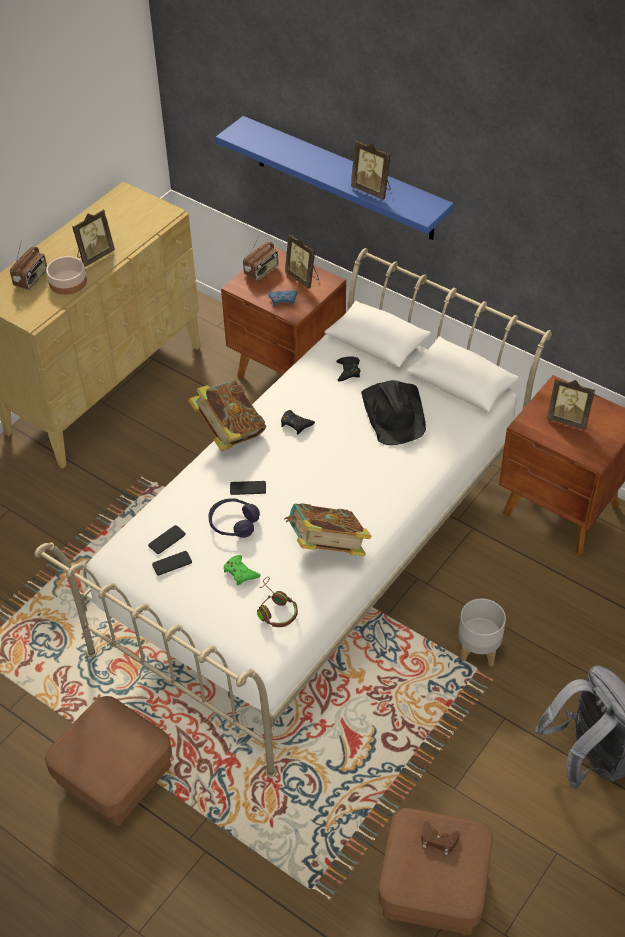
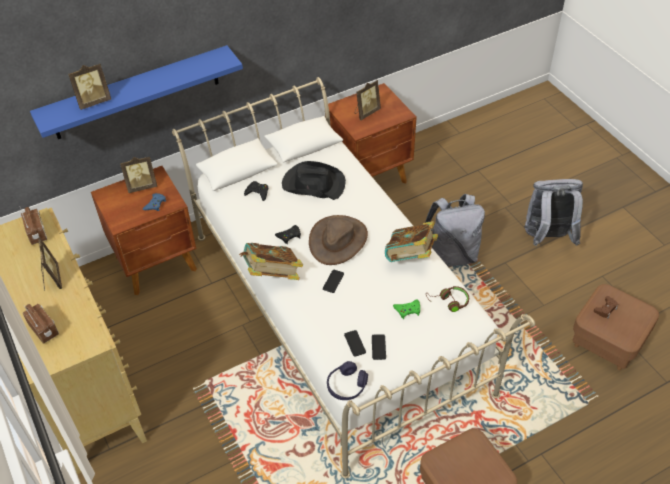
camera: 65 degrees left, 0 degrees up
bowl [46,256,87,295] -> none
purple headphones [208,498,260,538] -> purple headphones moved to [327,361,368,400]
radio [243,234,278,281] -> radio moved to [20,207,47,245]
picture frame [351,141,391,200] -> picture frame moved to [68,64,111,110]
grey planter [458,598,506,667] -> grey backpack [424,194,485,267]
none -> brown hat [309,215,368,265]

